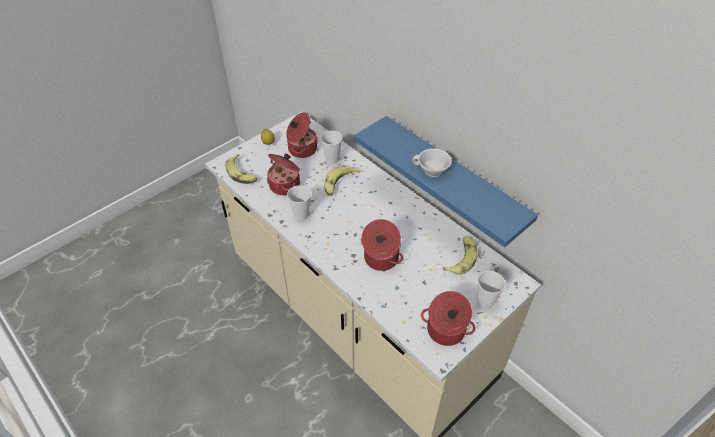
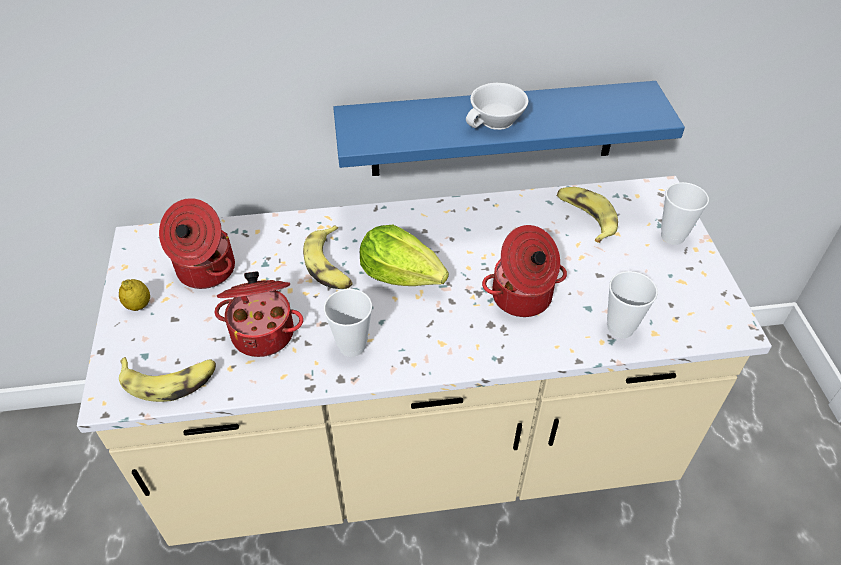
camera: 55 degrees left, 0 degrees up
cup [321,131,343,164] -> cup moved to [607,271,658,338]
cooking pot [421,291,476,346] -> none
none -> lettuce [360,225,449,286]

